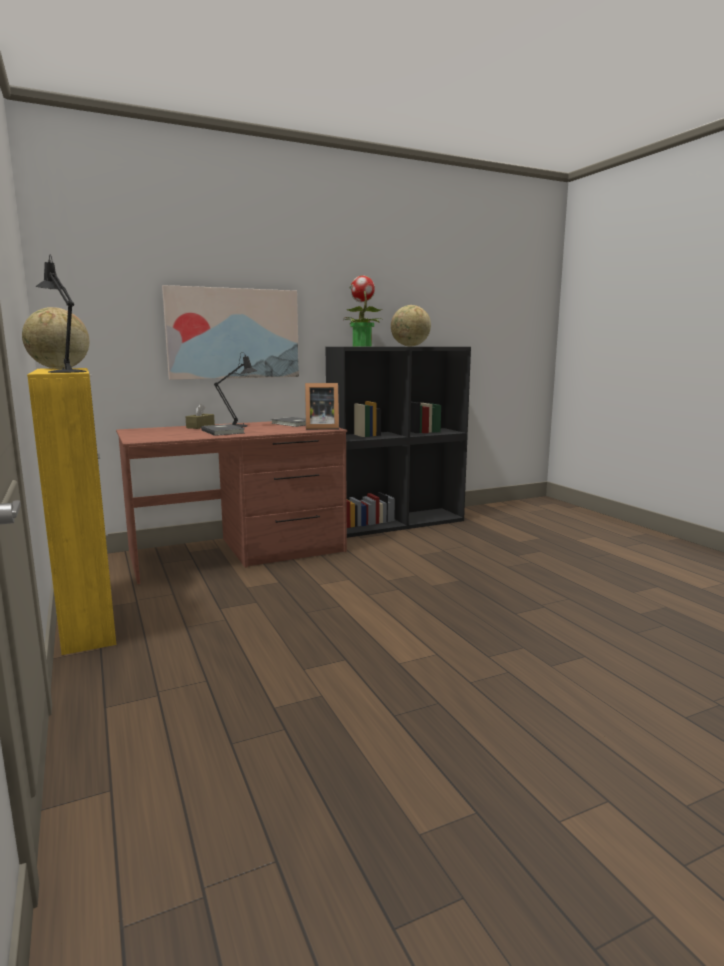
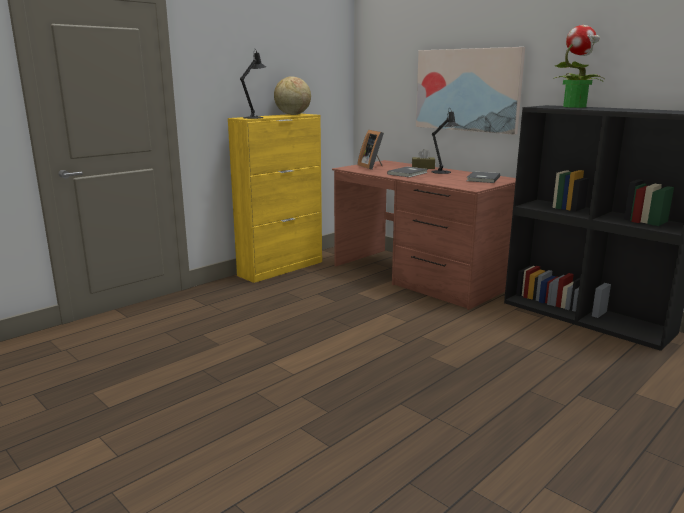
camera: 70 degrees right, 5 degrees up
picture frame [305,383,339,430] -> picture frame moved to [357,130,384,170]
globe [391,305,431,346] -> none

